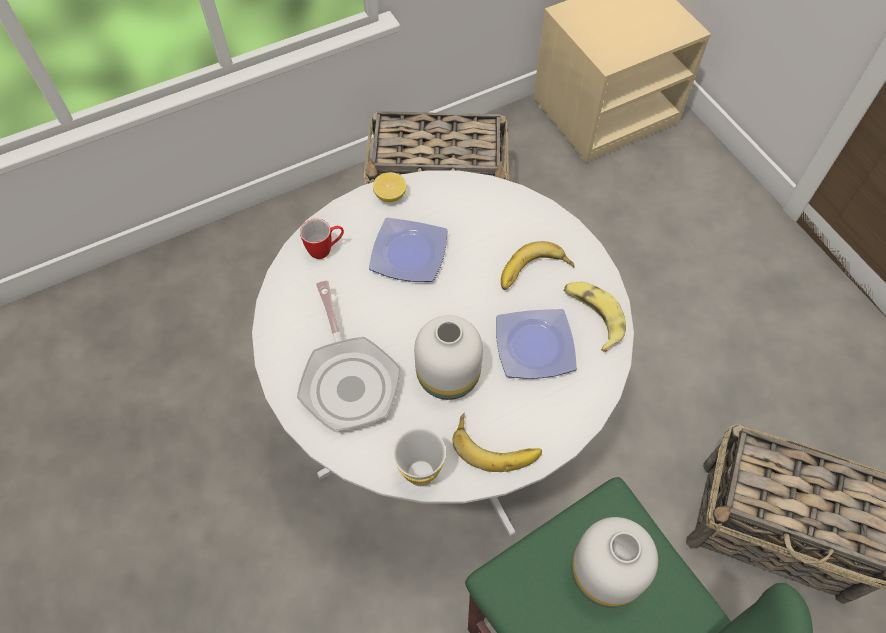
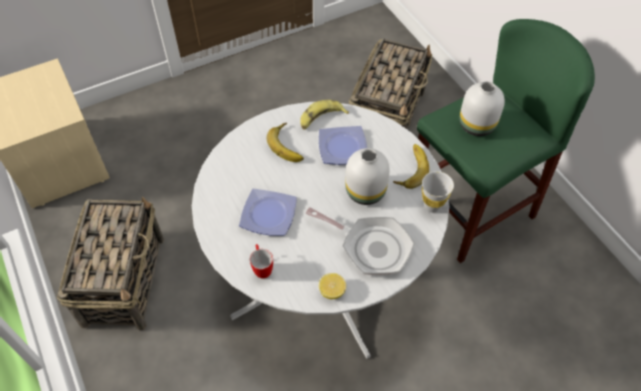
camera: 90 degrees left, 5 degrees down
frying pan [297,281,401,432] -> frying pan turned 45 degrees clockwise [306,207,415,275]
lemon [373,172,407,202] -> lemon moved to [319,273,346,299]

